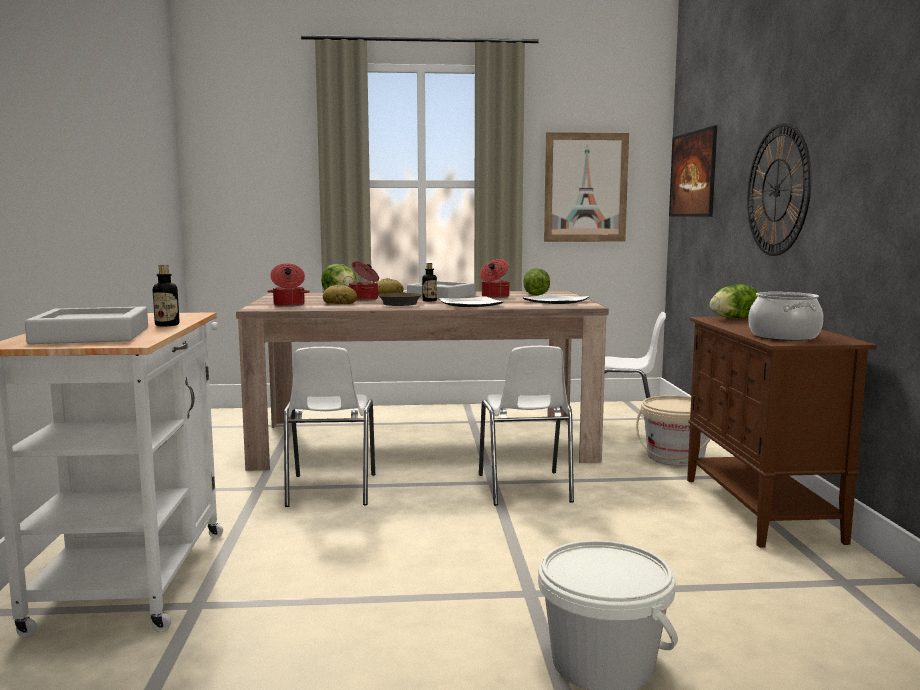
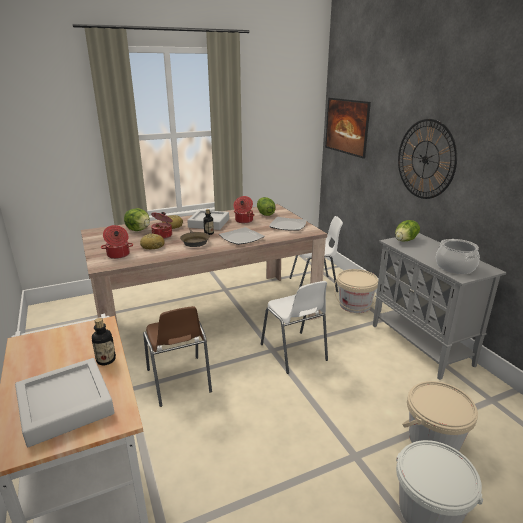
camera: 20 degrees left, 15 degrees up
white chair [284,347,375,507] -> brown chair [143,306,212,407]
picture [544,132,629,242] -> none
brown cabinet [687,316,877,548] -> grey cabinet [373,233,507,380]
none -> beige bucket [402,381,478,451]

